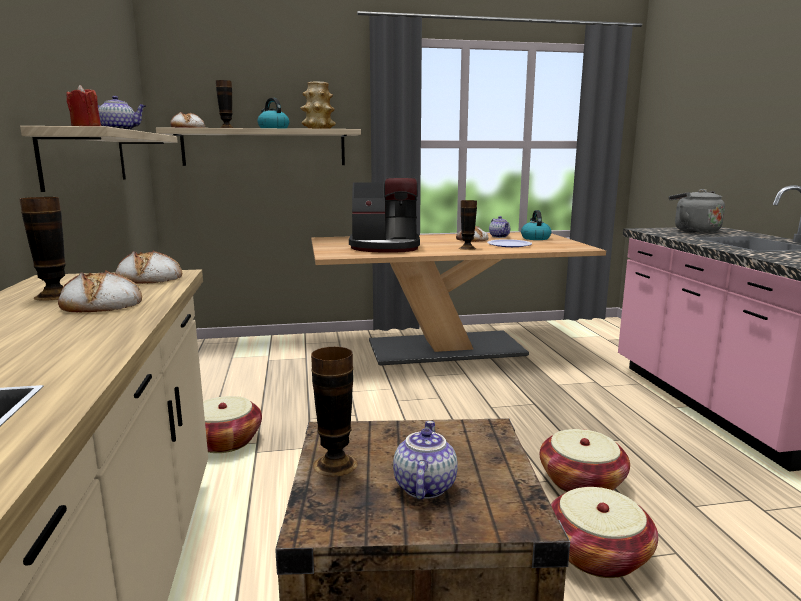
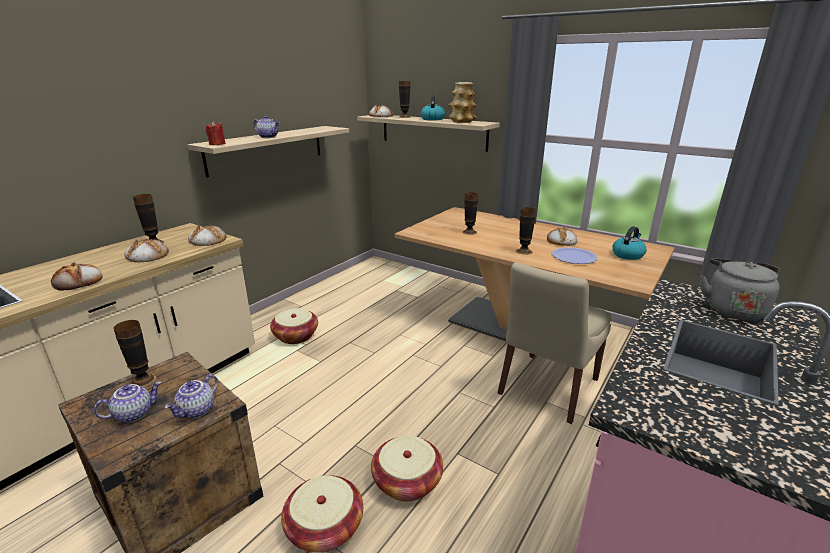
camera: 45 degrees right, 10 degrees up
coffee machine [349,177,420,253] -> vase [462,192,478,235]
teapot [489,216,510,238] -> teapot moved to [165,374,218,418]
none -> bread [51,262,103,290]
none -> beige chair [498,262,612,424]

